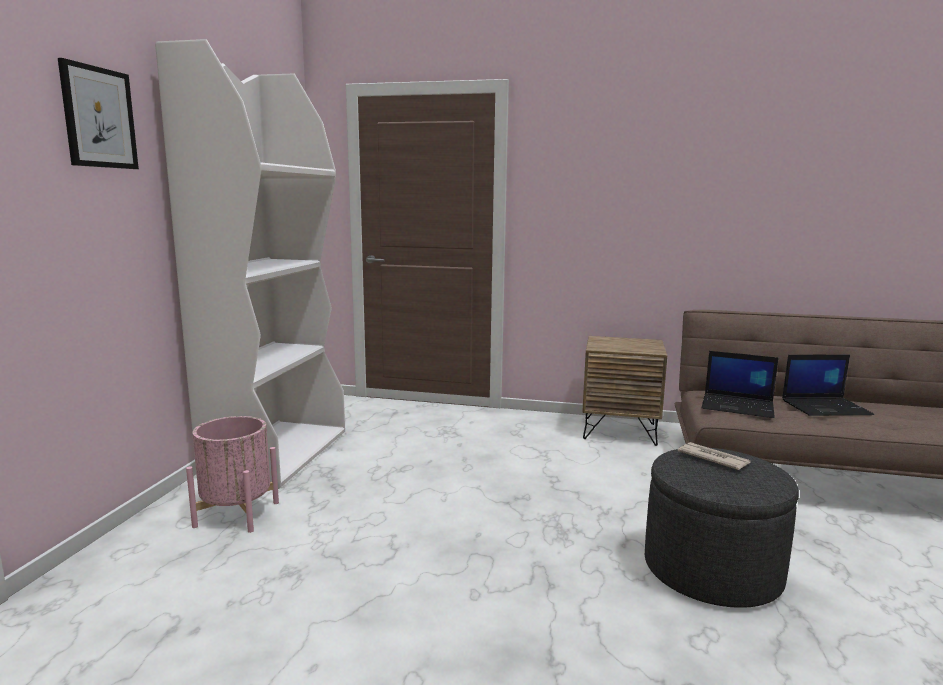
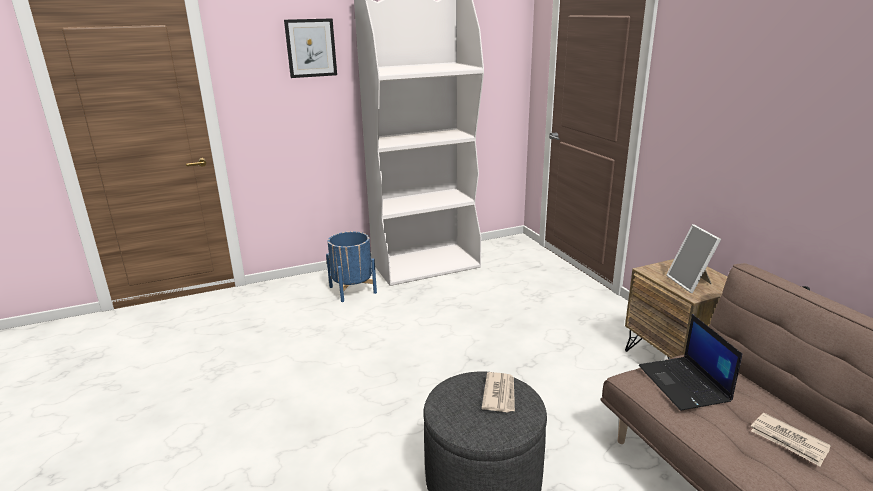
camera: 55 degrees right, 10 degrees up
pink planter [186,416,279,533] -> blue planter [326,231,377,302]
laptop [782,354,874,416] -> newspaper [751,413,831,466]
none -> picture frame [666,224,721,293]

